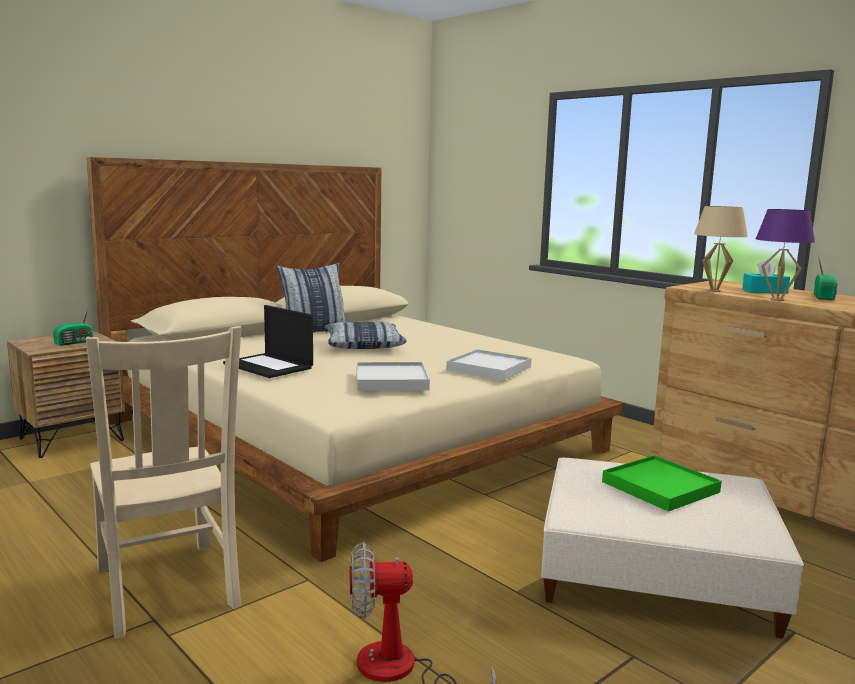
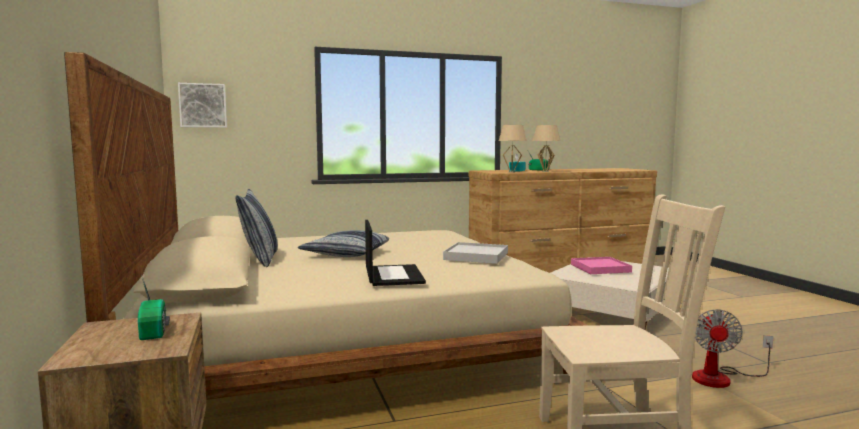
camera: 65 degrees left, 5 degrees down
laptop [223,305,313,378] -> laptop turned 75 degrees counterclockwise [365,220,426,286]
white tray [446,349,532,380] -> none
green tray [602,455,722,512] -> pink tray [571,257,632,274]
purple table lamp [756,209,815,301] -> beige table lamp [532,125,560,172]
none -> picture [178,83,227,128]

